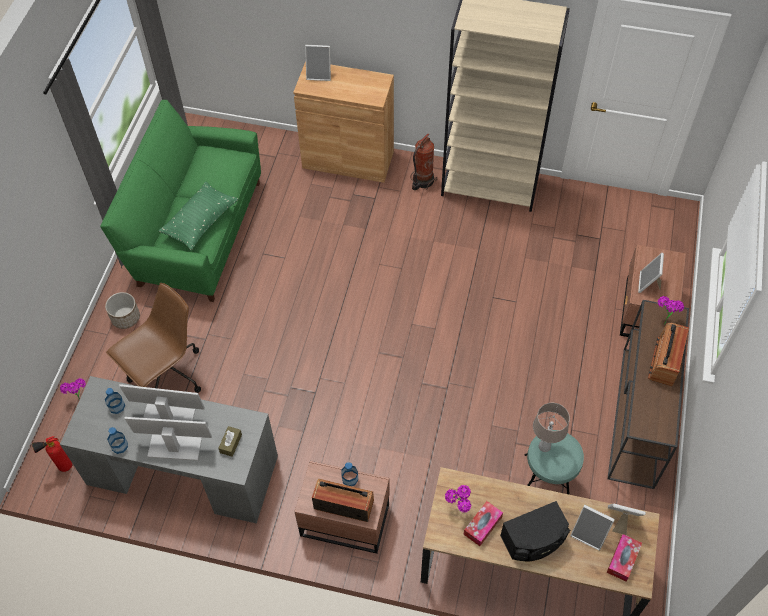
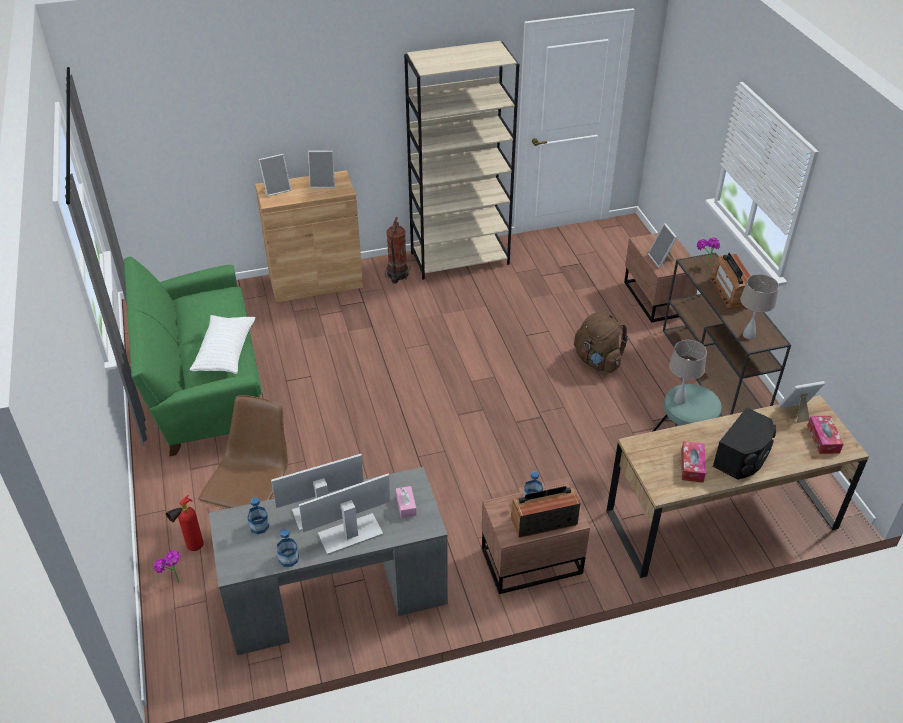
camera: 30 degrees left, 15 degrees down
fire extinguisher [32,436,73,472] -> fire extinguisher moved to [166,495,204,551]
planter [105,292,140,329] -> none
green pillow [158,182,238,251] -> white pillow [190,315,255,374]
brown tissue box [218,426,242,457] -> pink tissue box [396,486,417,519]
potted plant [445,485,471,512] -> none
picture frame [570,505,615,551] -> picture frame moved to [308,151,335,188]
none -> brown backpack [574,312,628,373]
none -> beige table lamp [740,274,779,339]

